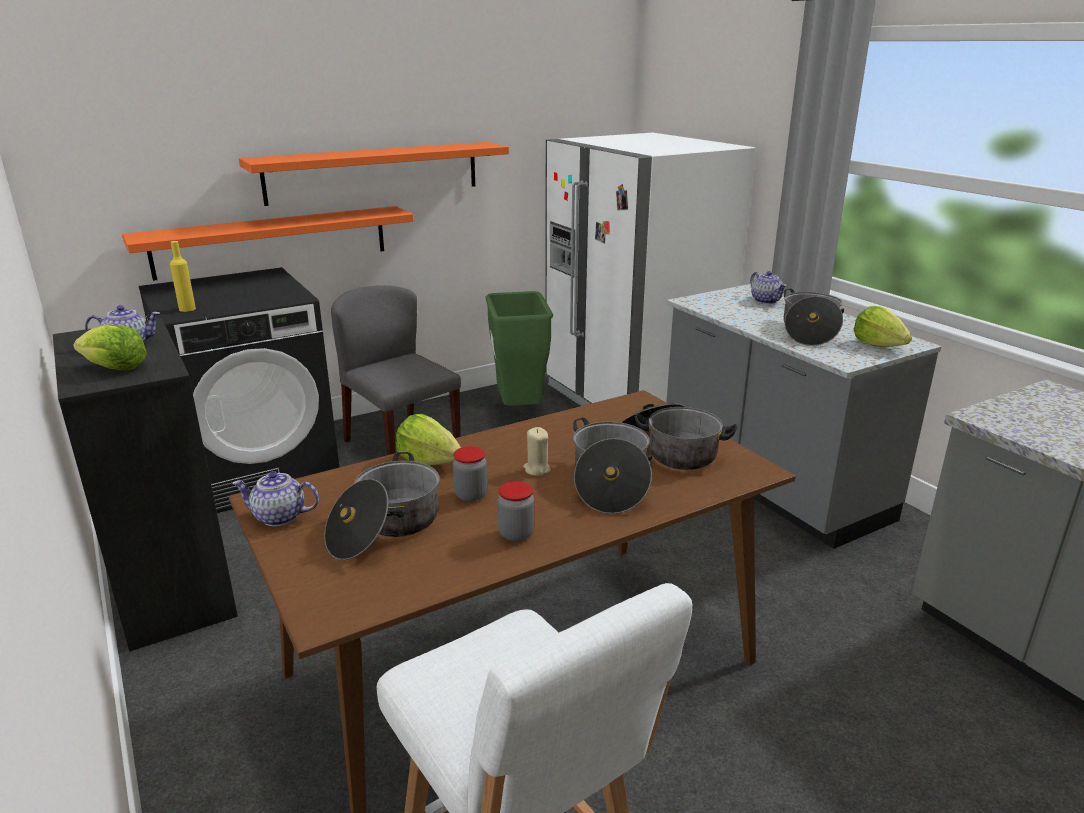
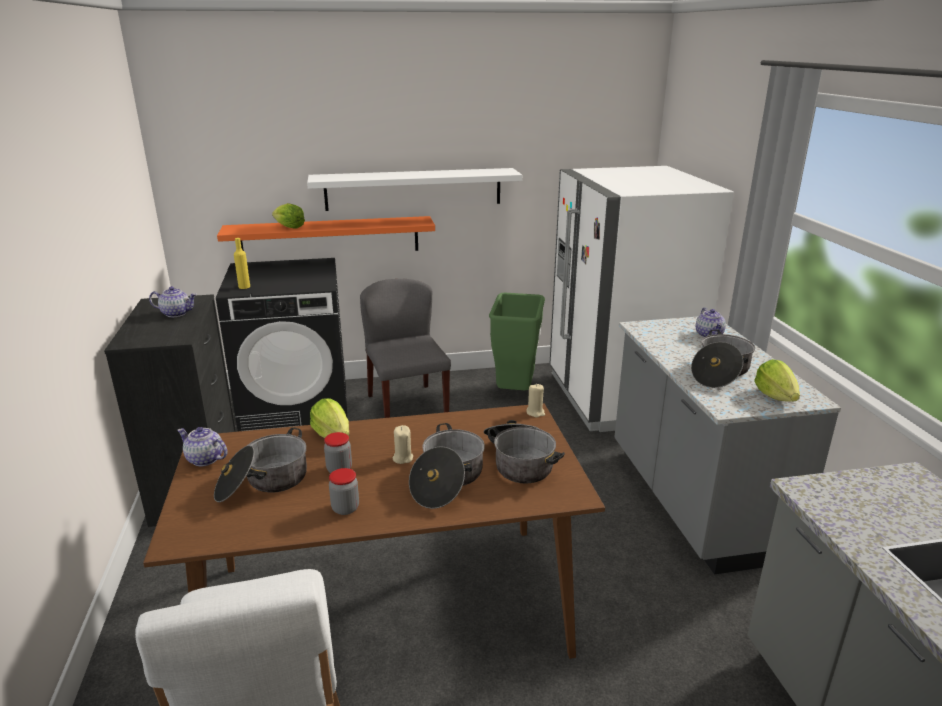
camera: 20 degrees right, 0 degrees up
lettuce [73,324,147,370] -> lettuce moved to [272,203,305,229]
orange shelf [239,142,509,206] -> white shelf [307,168,522,211]
none -> beige candle [526,384,545,418]

